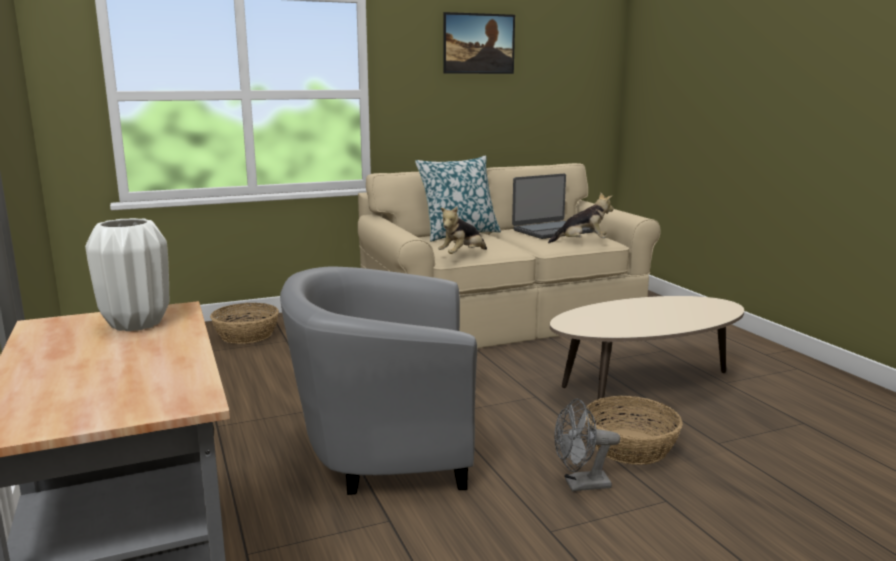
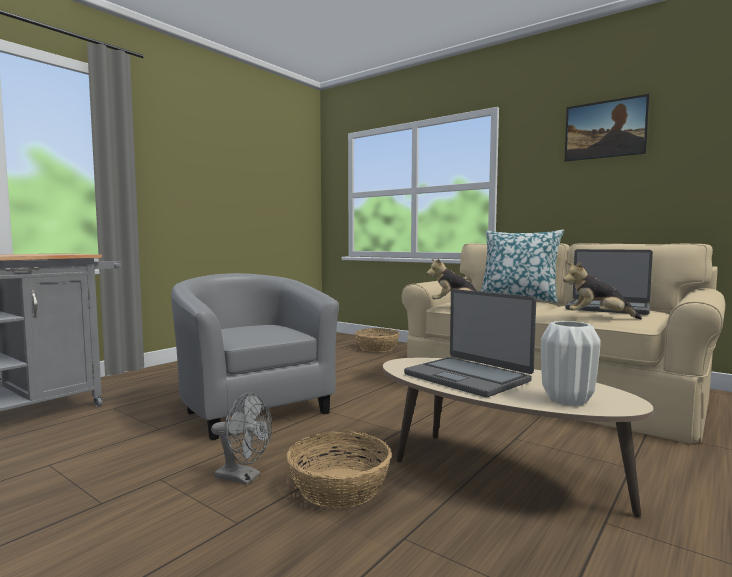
camera: 60 degrees right, 10 degrees down
white vase [85,218,169,331] -> white vase moved to [541,321,601,406]
plush toy [548,193,614,243] -> plush toy turned 135 degrees clockwise [563,261,642,319]
grey fan [554,399,620,491] -> grey fan turned 150 degrees clockwise [211,393,272,485]
none -> laptop [404,289,536,397]

